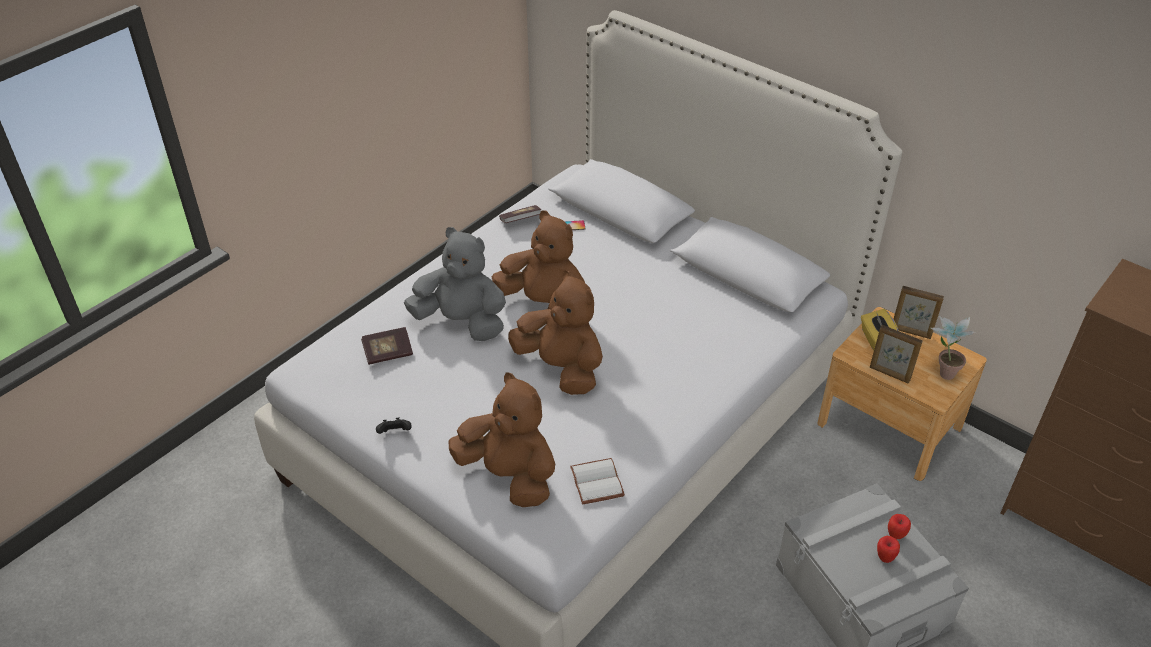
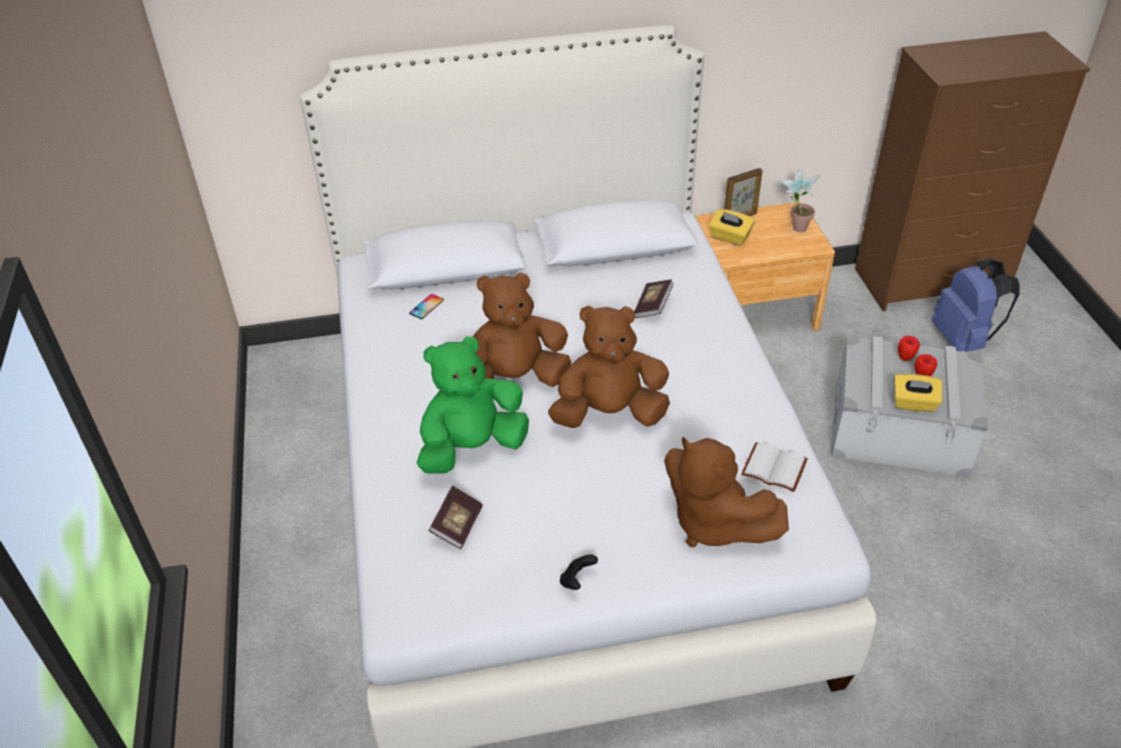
camera: 50 degrees left, 0 degrees up
grey plush toy [404,227,506,341] -> green plush toy [417,336,529,473]
brown plush toy [448,372,555,507] -> brown plush toy turned 120 degrees counterclockwise [664,437,789,547]
book [499,205,541,223] -> book moved to [634,279,674,318]
picture frame [870,325,923,384] -> none
none -> yellow tissue box [894,374,942,412]
none -> blue backpack [932,258,1020,352]

